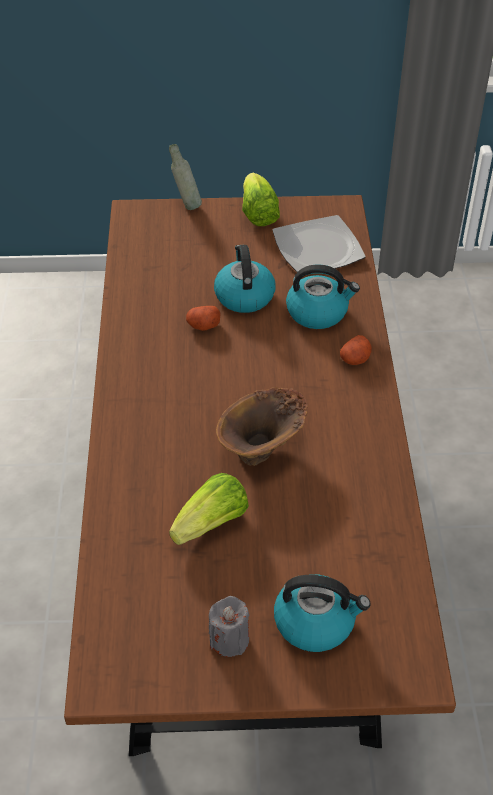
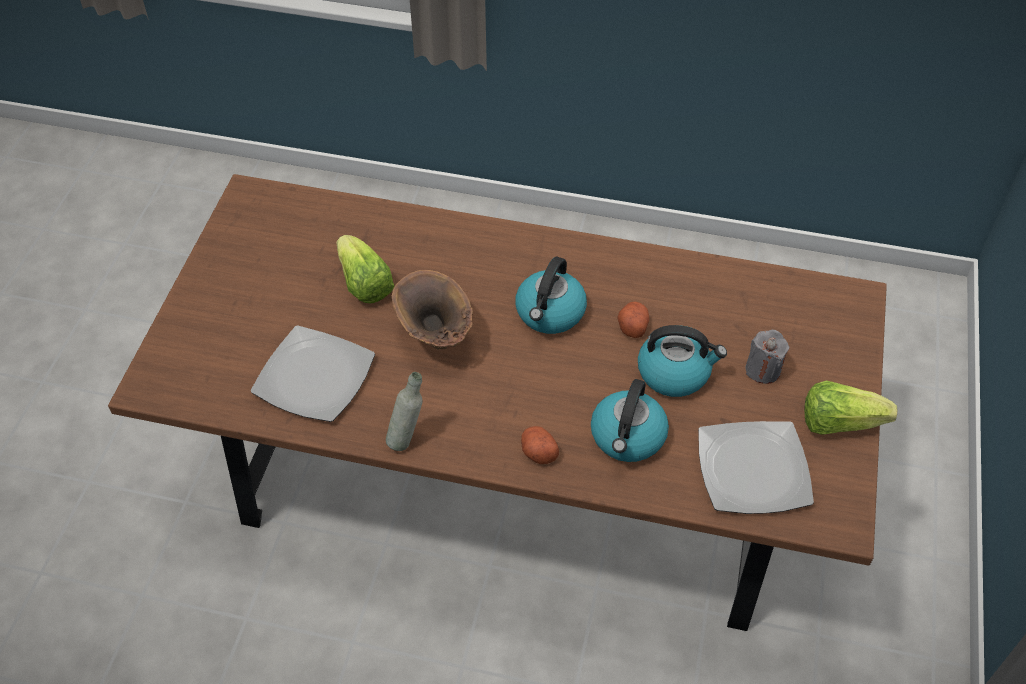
camera: 105 degrees right, 5 degrees up
grey bottle [169,144,202,210] -> grey bottle moved to [386,372,422,451]
grey candle [209,596,249,657] -> grey candle moved to [746,330,789,384]
kettle [274,574,371,652] -> kettle moved to [515,257,587,334]
none -> plate [251,325,375,422]

